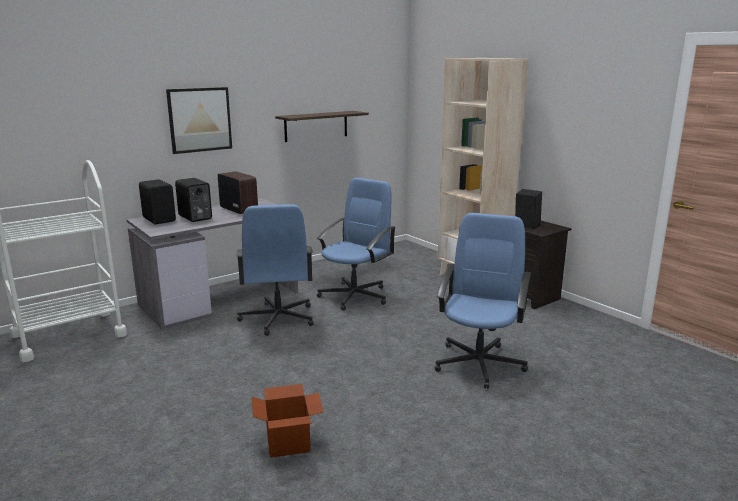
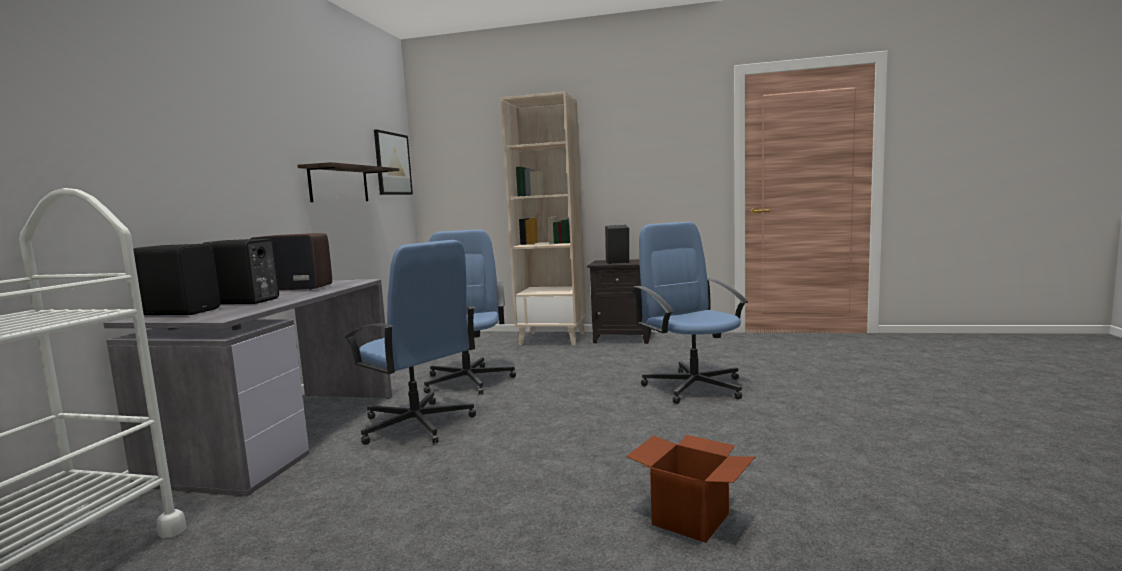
camera: 40 degrees left, 10 degrees down
picture [166,87,232,154] -> picture moved to [374,129,413,195]

